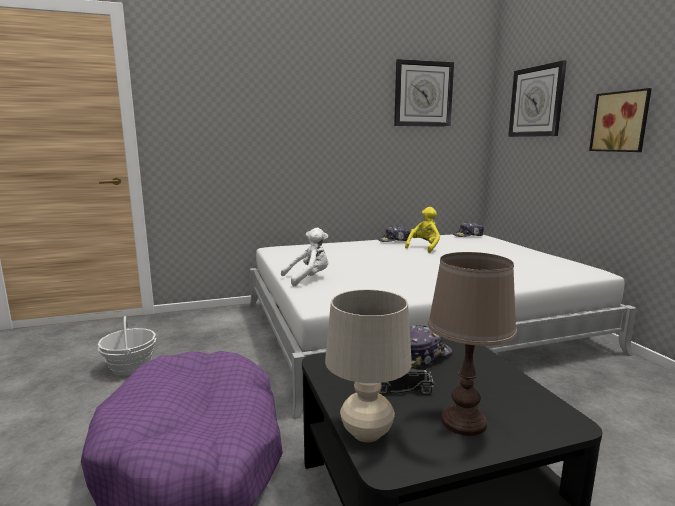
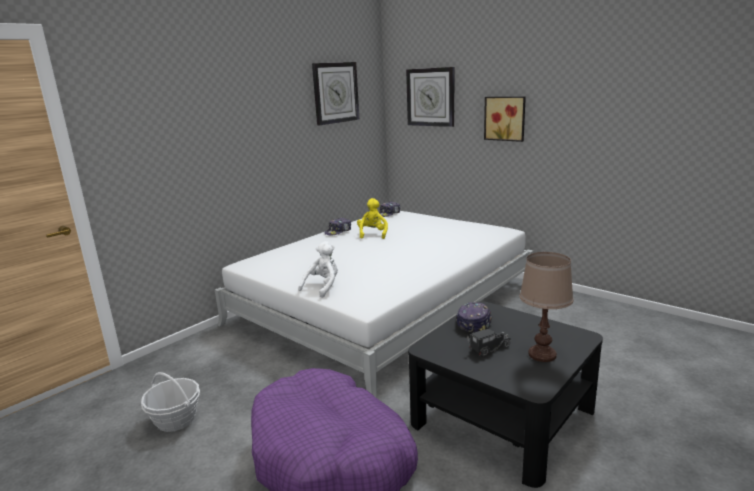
camera: 30 degrees left, 5 degrees up
beige table lamp [325,289,412,442] -> none

